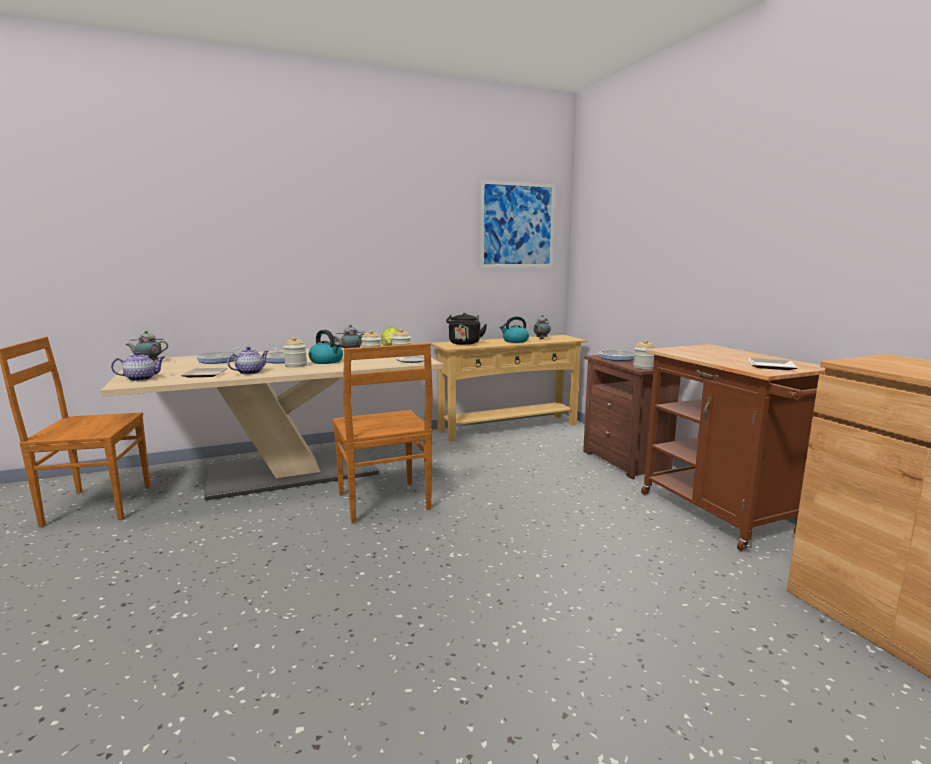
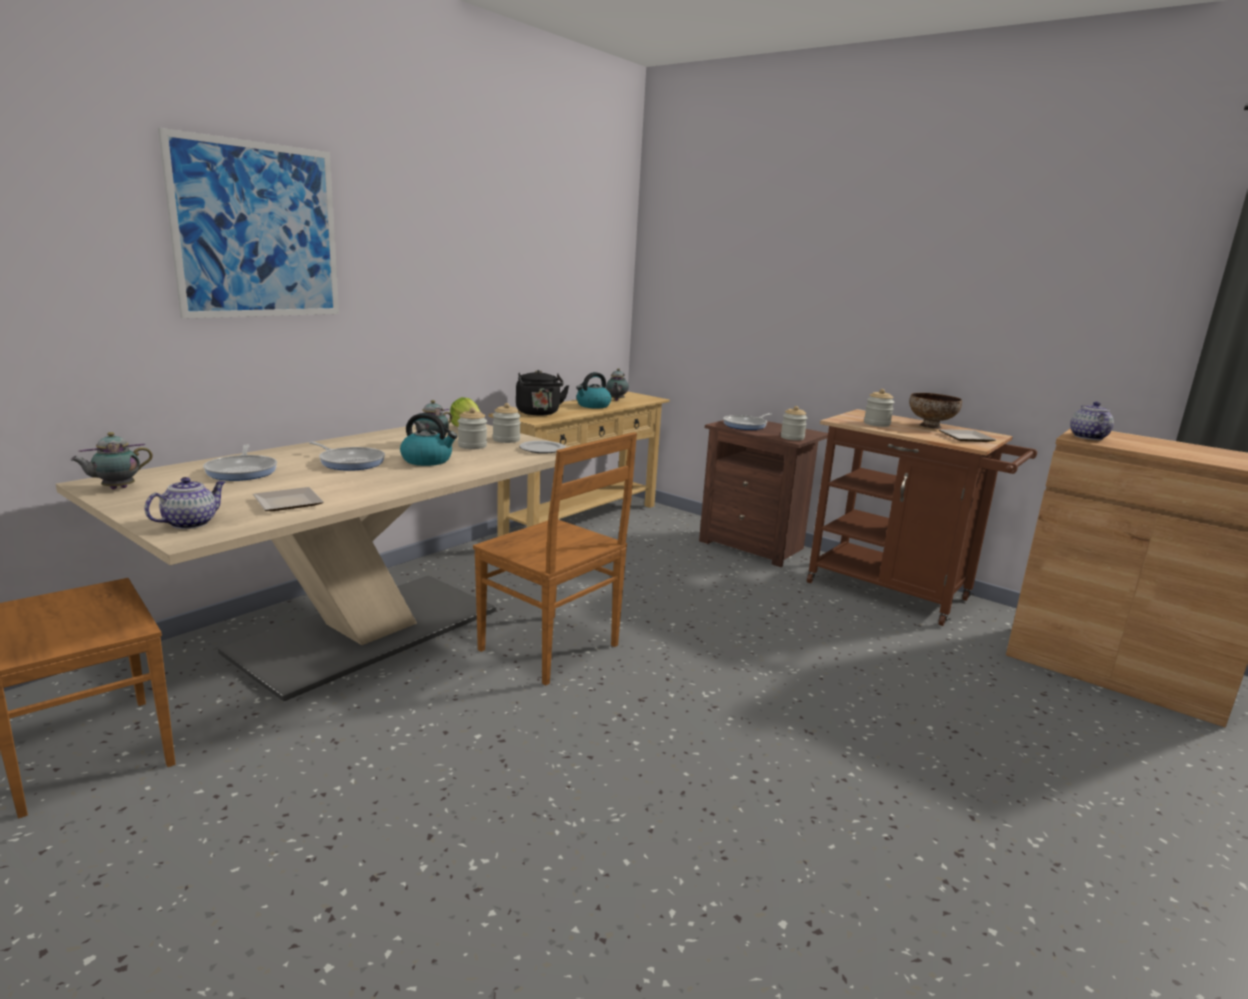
camera: 30 degrees left, 5 degrees up
teapot [227,347,268,375] -> teapot moved to [1070,402,1114,440]
jar [283,337,307,368] -> jar moved to [864,389,894,427]
picture [480,180,555,268] -> picture moved to [158,128,339,319]
none -> bowl [909,393,962,429]

